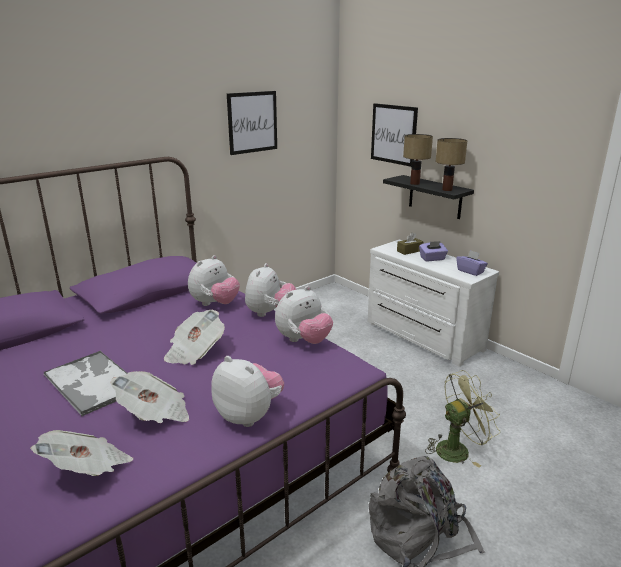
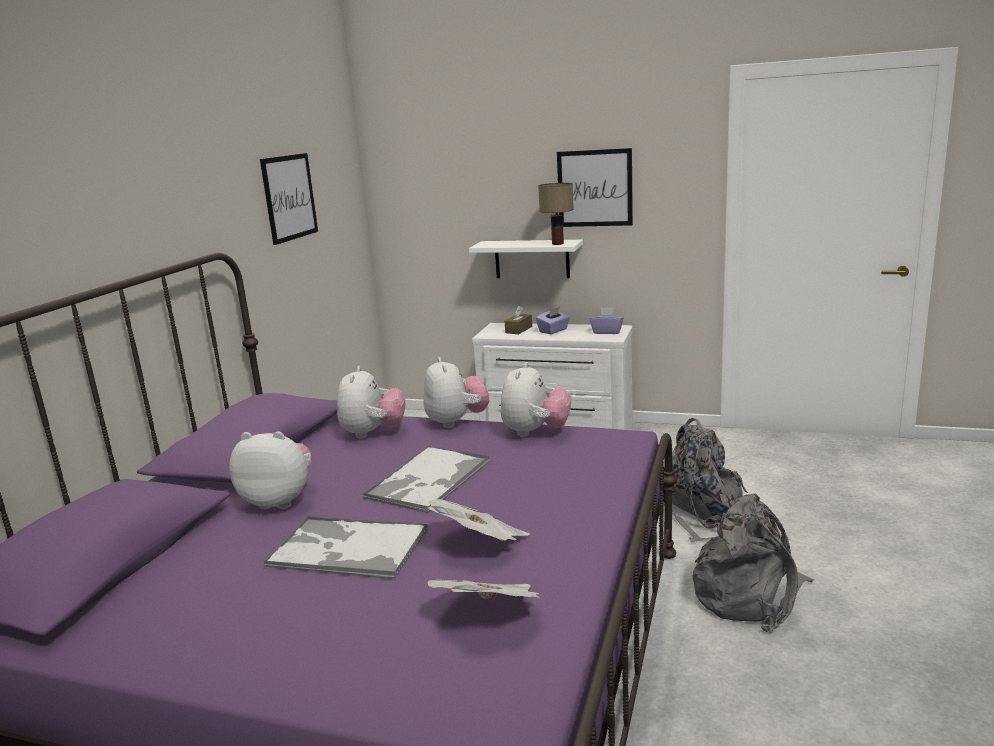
camera: 30 degrees left, 5 degrees down
newspaper [164,310,225,365] -> tray [363,446,490,513]
plush toy [211,356,284,427] -> plush toy moved to [229,431,311,509]
picture [371,103,418,167] -> picture moved to [557,148,633,227]
black shelf [383,175,474,219] -> white shelf [469,240,583,278]
table lamp [403,134,433,185] -> none
green fan [425,370,500,467] -> grey backpack [672,418,748,542]

